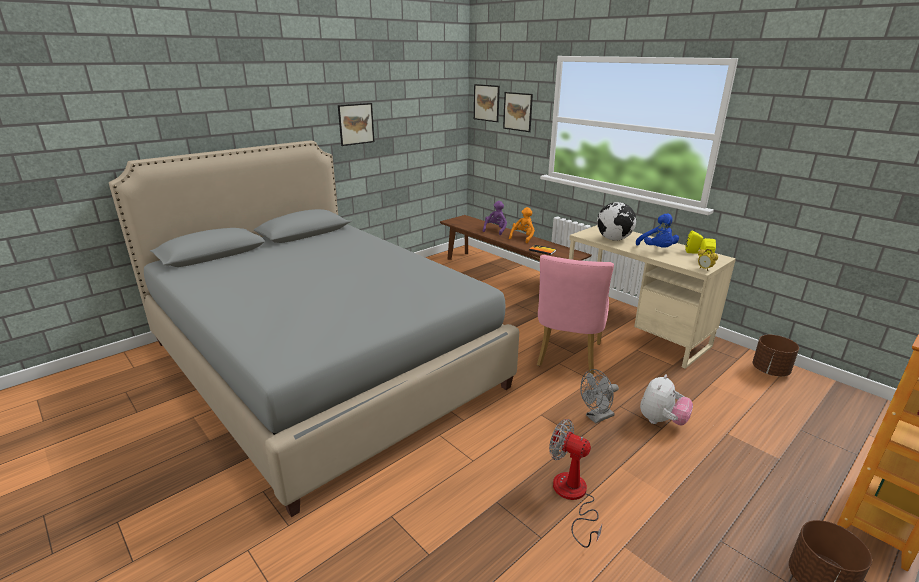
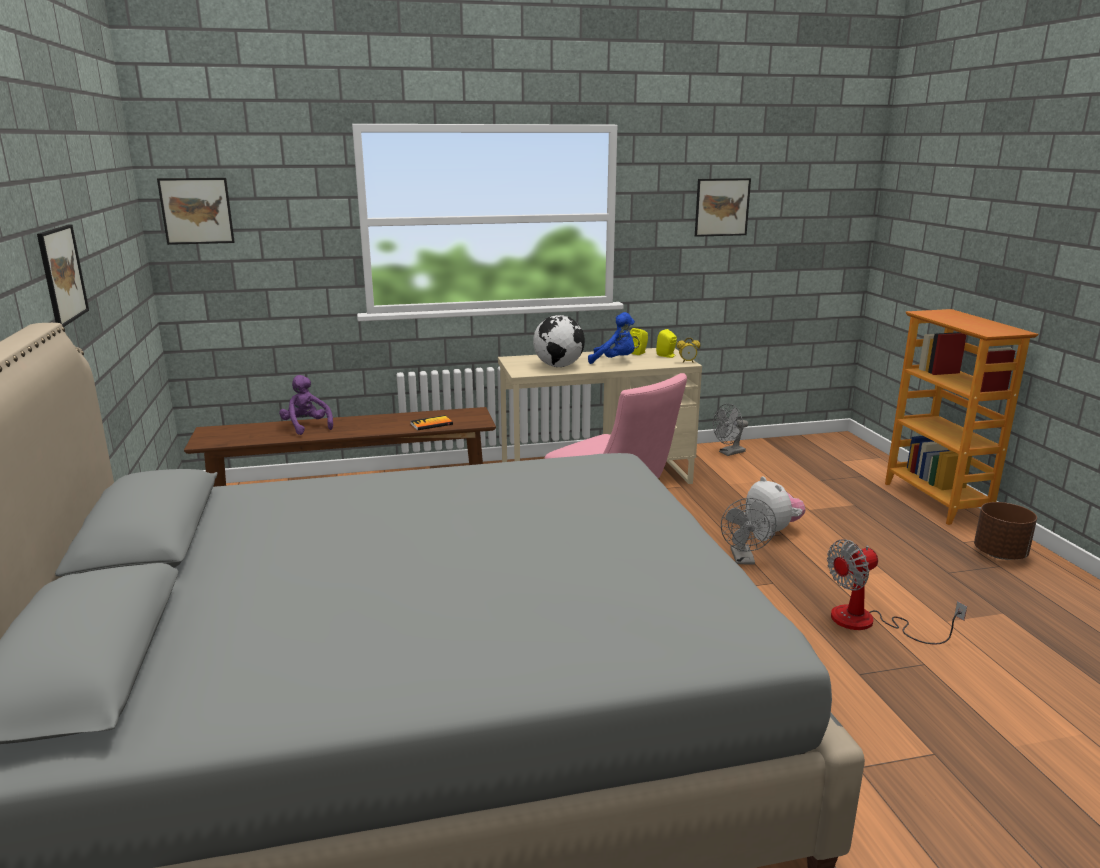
camera: 60 degrees left, 5 degrees down
picture [503,92,533,132] -> picture moved to [695,178,751,237]
orange plush toy [509,207,535,243] -> none
brown planter [753,335,799,376] -> grey fan [713,404,748,456]

